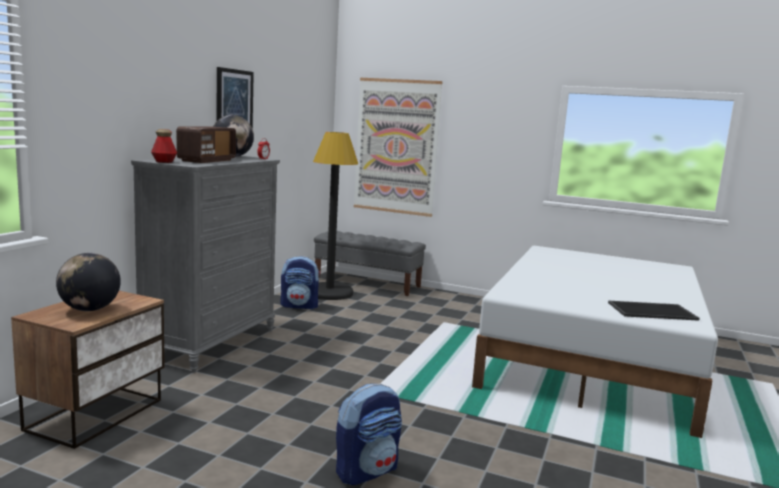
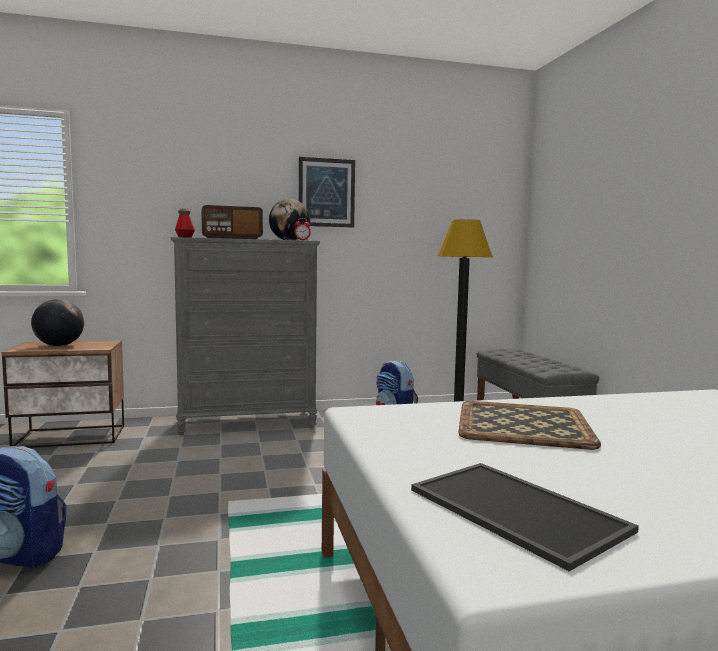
camera: 55 degrees right, 5 degrees down
picture [354,78,443,217] -> none
none -> tray [458,401,601,450]

